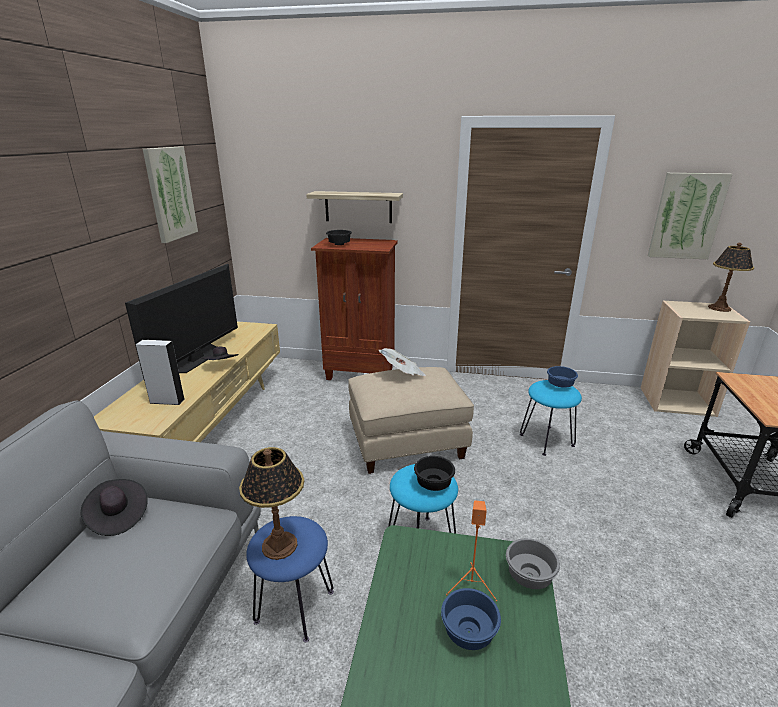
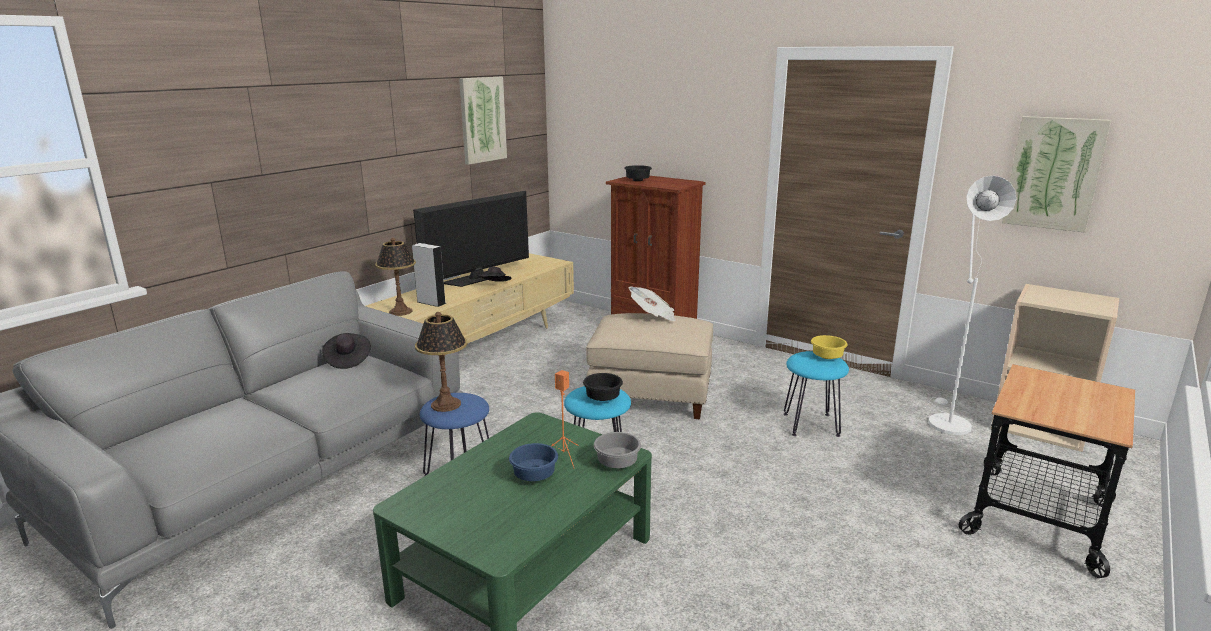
camera: 25 degrees right, 5 degrees down
shelf [306,191,403,223] -> none
blue bowl [547,366,578,388] -> yellow bowl [811,335,847,359]
table lamp [708,243,754,312] -> table lamp moved to [375,238,416,316]
none -> white floor lamp [928,176,1016,435]

